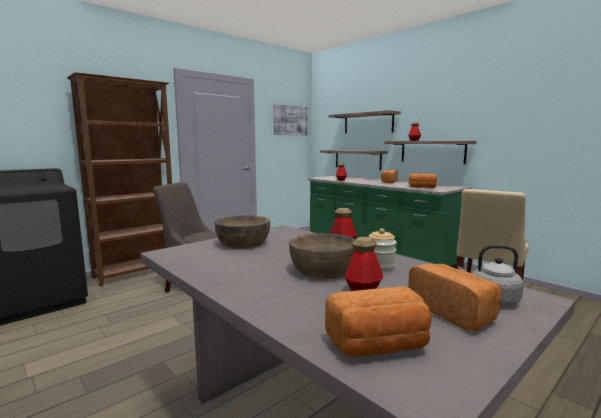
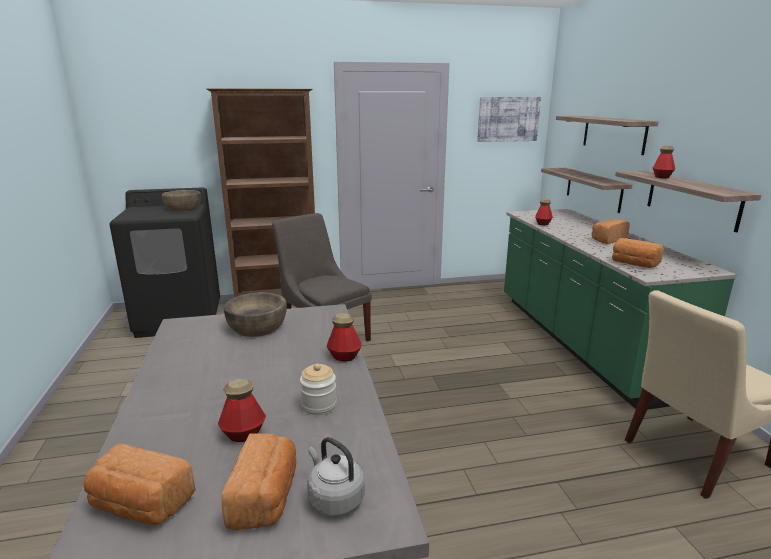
camera: 30 degrees right, 10 degrees up
brown bowl [289,233,356,279] -> brown bowl moved to [162,190,201,212]

